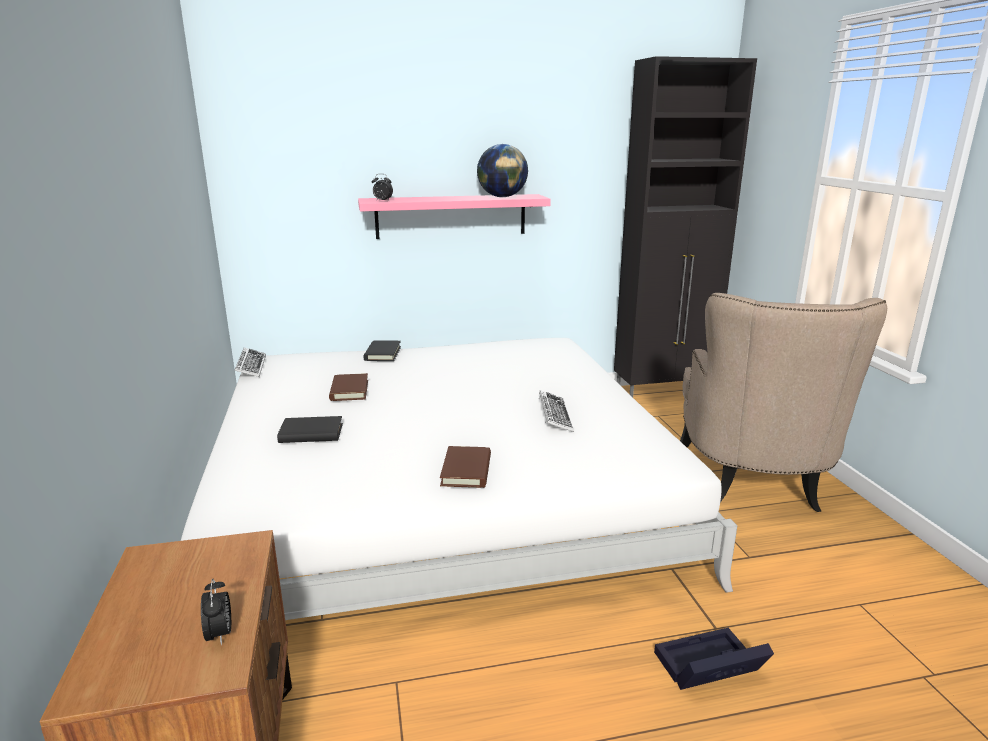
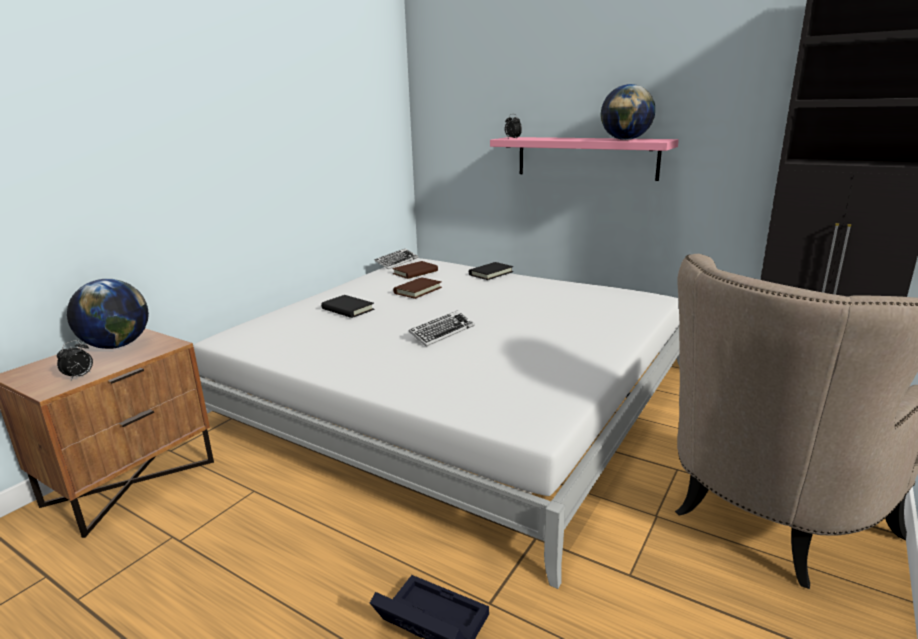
camera: 45 degrees right, 0 degrees up
brown book [440,446,491,488] -> brown book moved to [392,261,438,279]
keyboard [539,390,574,432] -> keyboard moved to [409,310,475,347]
none -> globe [67,279,149,349]

